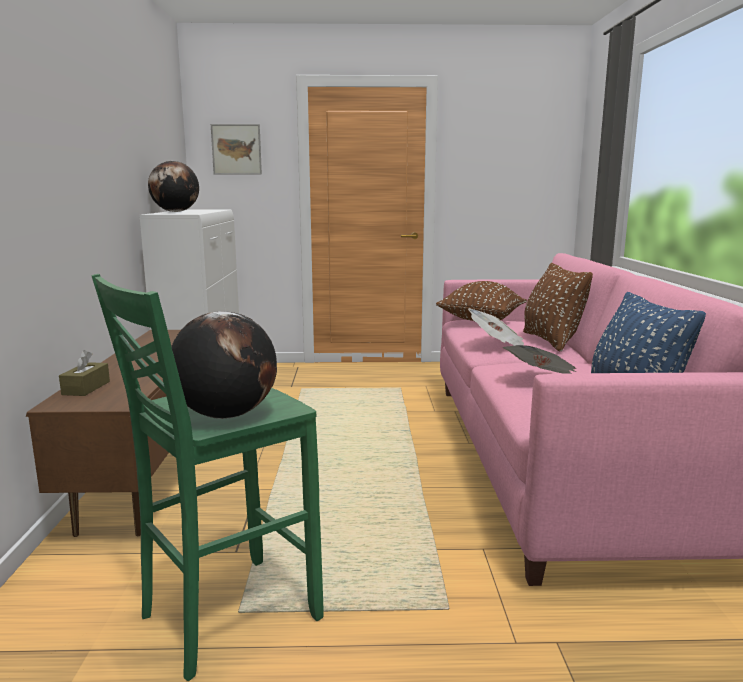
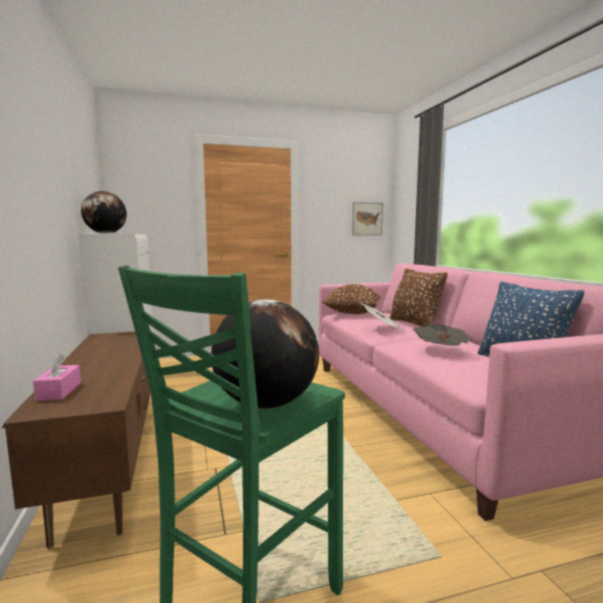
camera: 15 degrees left, 5 degrees down
brown tissue box [59,350,110,396] -> pink tissue box [33,353,81,401]
picture [211,124,262,175] -> picture moved to [352,202,383,235]

